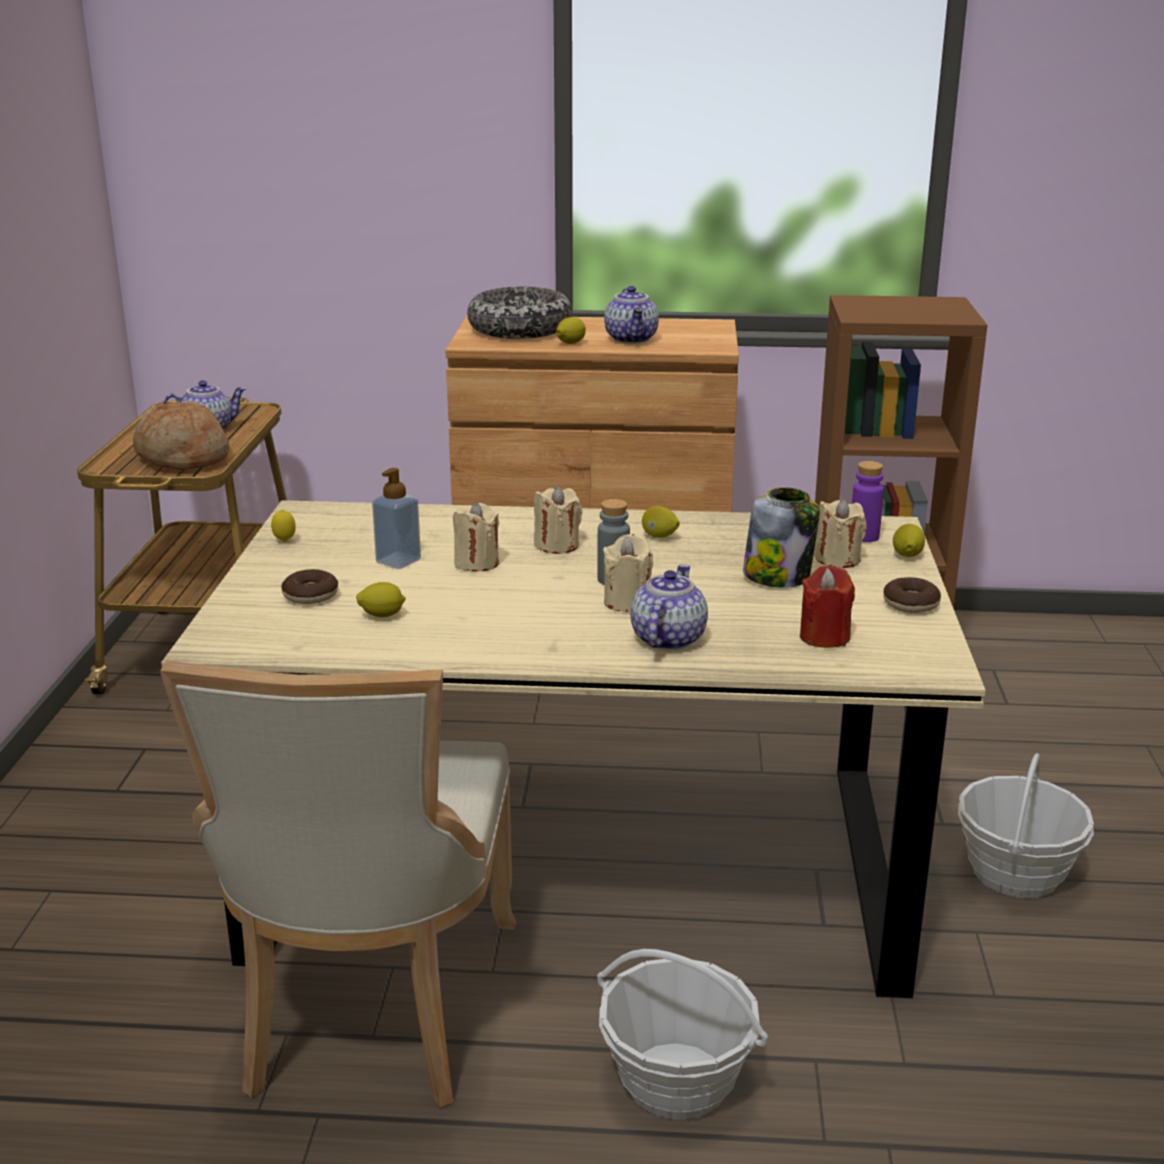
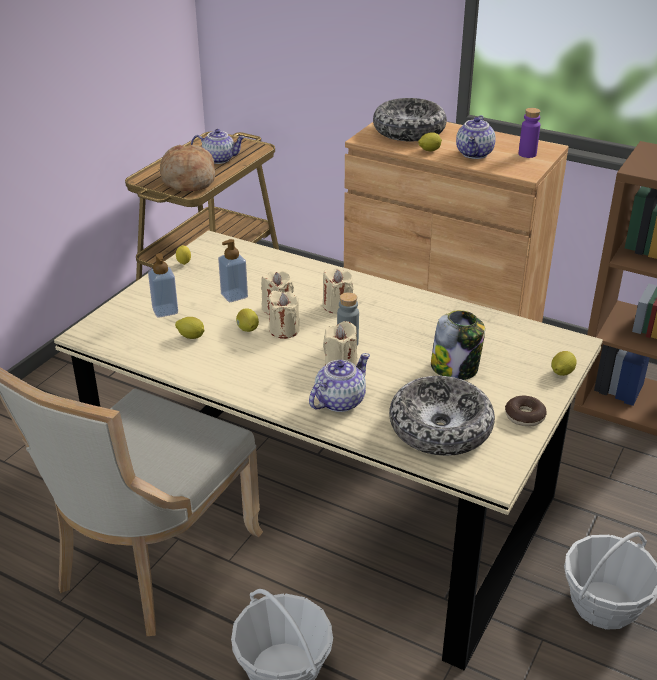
camera: 25 degrees right, 10 degrees up
donut [282,569,338,604] -> soap dispenser [148,253,178,318]
lemon [642,506,680,538] -> lemon moved to [236,308,259,332]
red candle [800,565,855,648] -> bowl [389,376,495,456]
beige candle [814,499,867,568] -> beige candle moved to [268,291,300,339]
purple bottle [852,461,884,542] -> purple bottle moved to [519,108,540,158]

